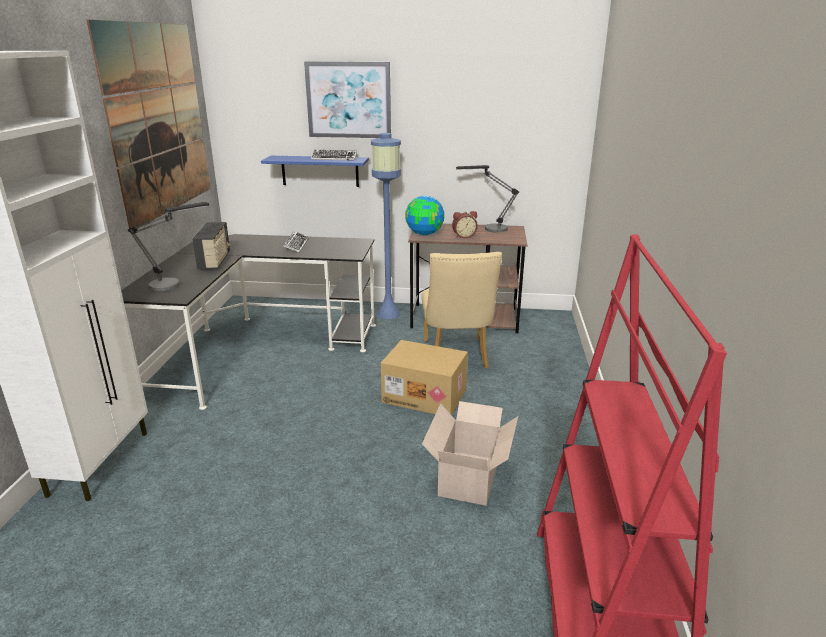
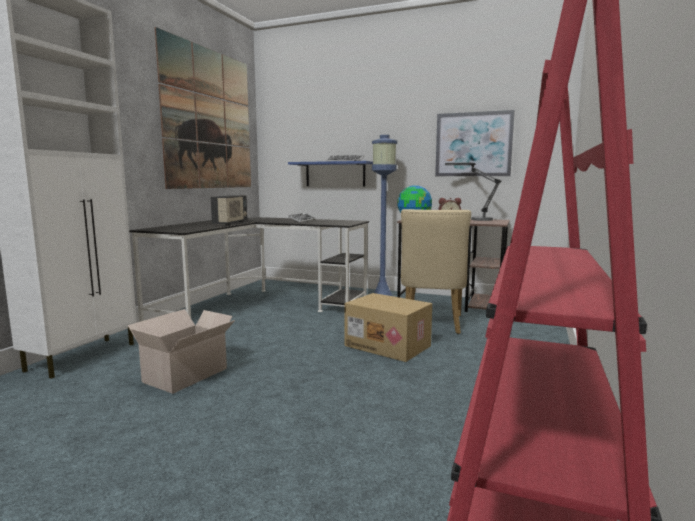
camera: 15 degrees right, 15 degrees down
table lamp [128,202,209,291] -> none
picture [304,62,391,138] -> picture moved to [435,110,515,176]
cardboard box [422,401,518,506] -> cardboard box moved to [128,309,235,394]

